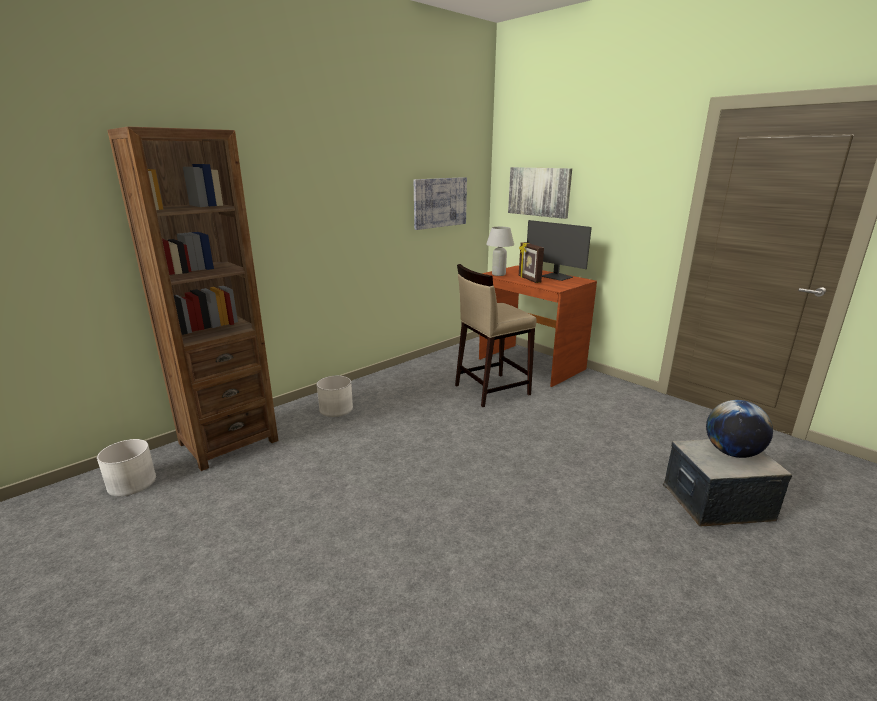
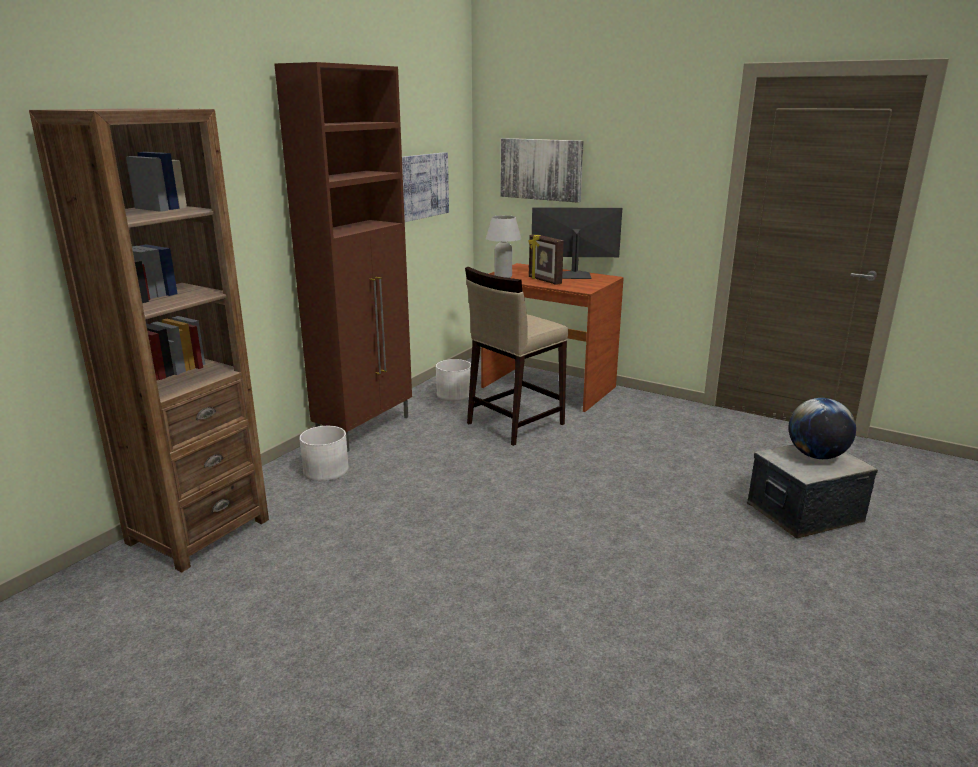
camera: 15 degrees left, 0 degrees up
white planter [97,439,156,496] -> white planter moved to [436,359,471,401]
monitor [527,220,592,281] -> monitor turned 150 degrees clockwise [532,207,622,279]
none -> brown cabinet [274,62,412,452]

